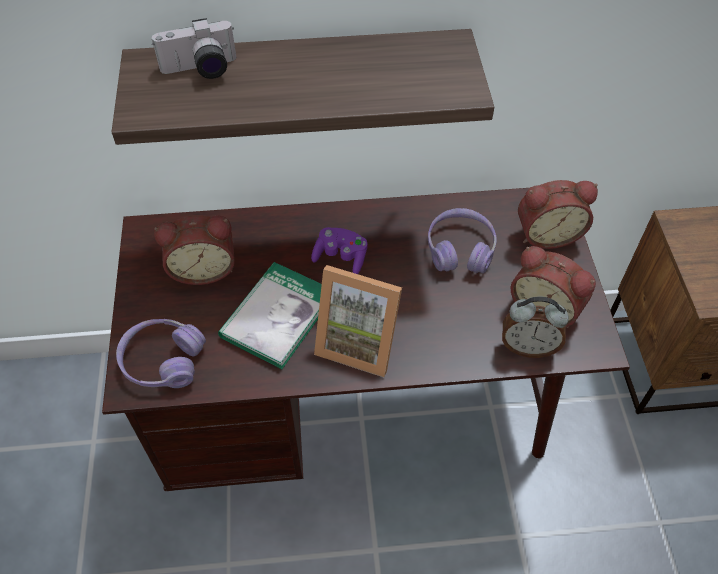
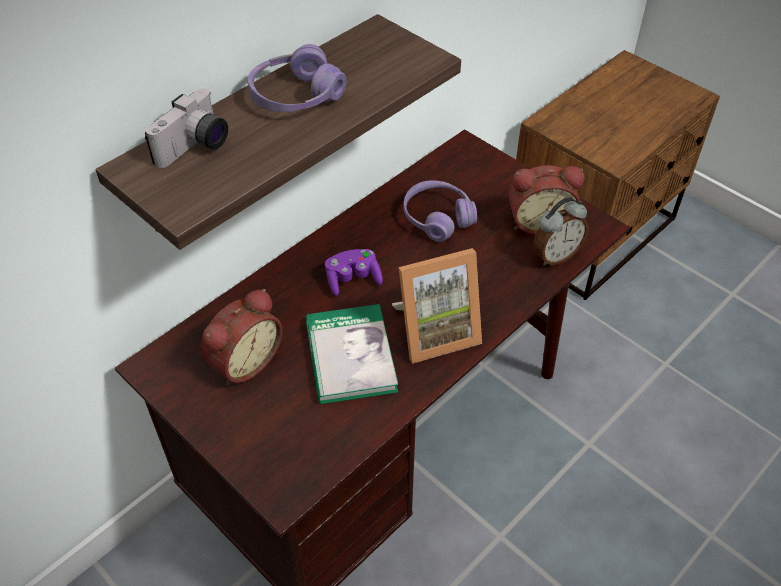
camera: 40 degrees left, 5 degrees down
purple headphones [116,319,206,388] -> purple headphones moved to [248,44,347,112]
alarm clock [518,180,598,249] -> none

